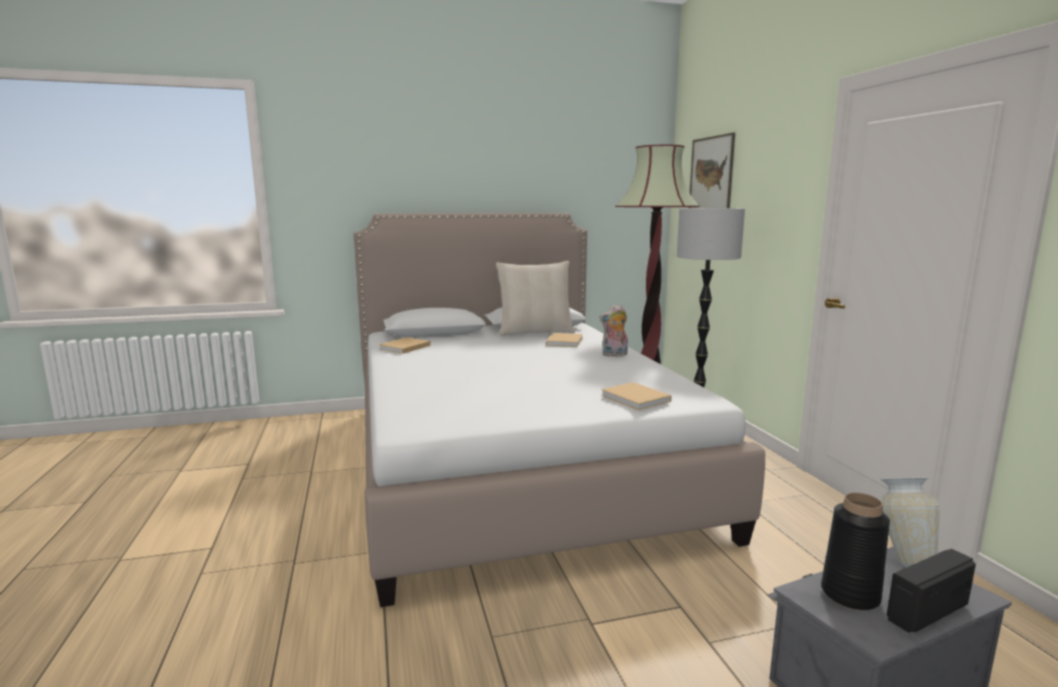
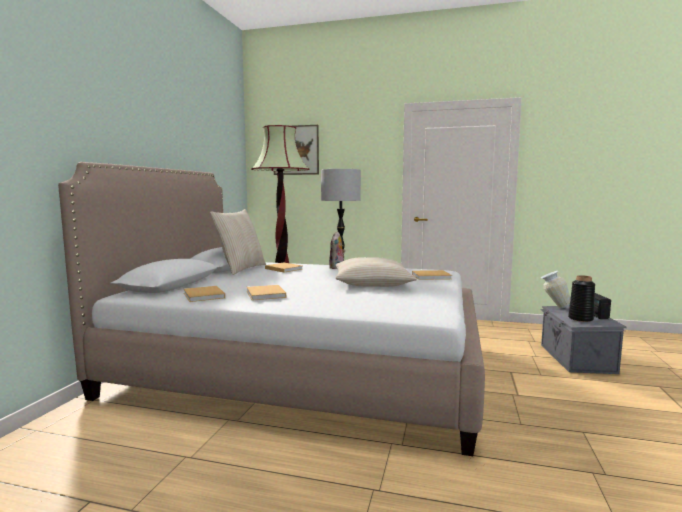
camera: 60 degrees left, 5 degrees down
none -> beige book [247,285,286,301]
none -> beige pillow [336,257,417,287]

